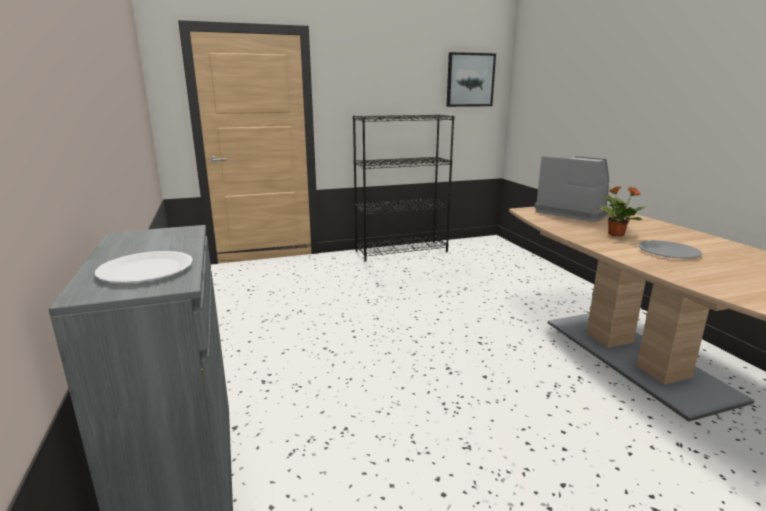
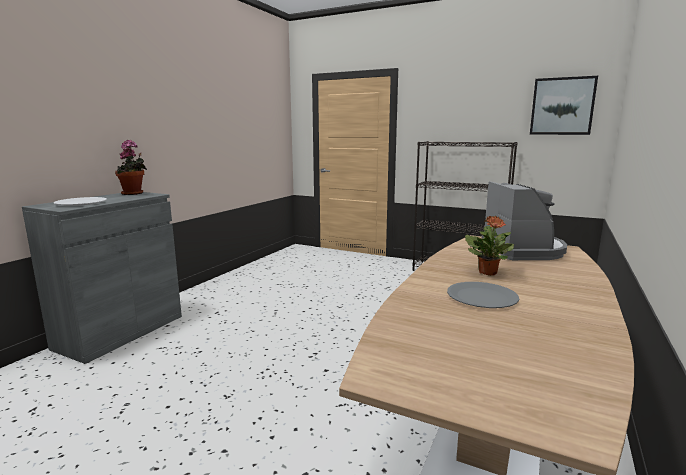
camera: 45 degrees right, 5 degrees down
none -> potted plant [115,140,147,195]

